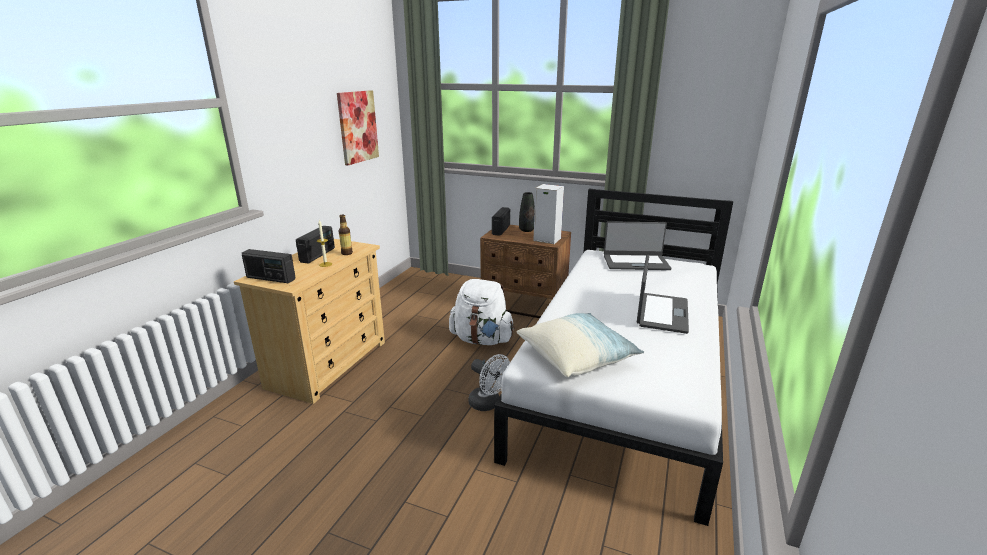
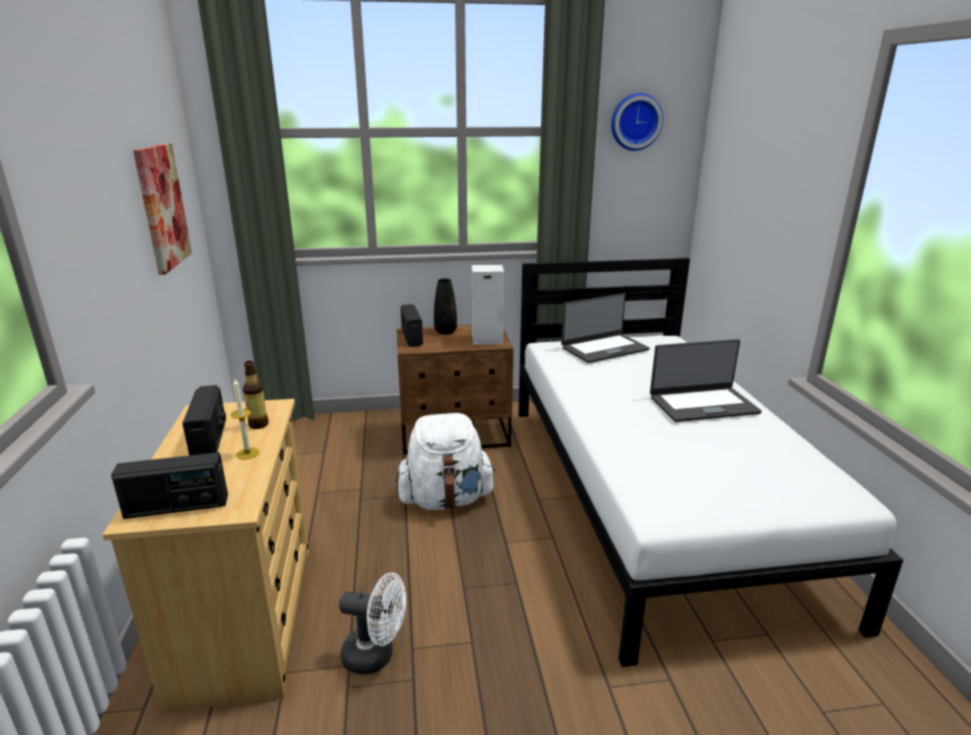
camera: 30 degrees left, 0 degrees up
white fan [468,354,510,411] -> white fan moved to [339,573,406,674]
pillow [517,313,644,378] -> none
laptop [637,255,689,334] -> laptop turned 90 degrees clockwise [650,339,762,422]
none -> wall clock [611,93,663,151]

